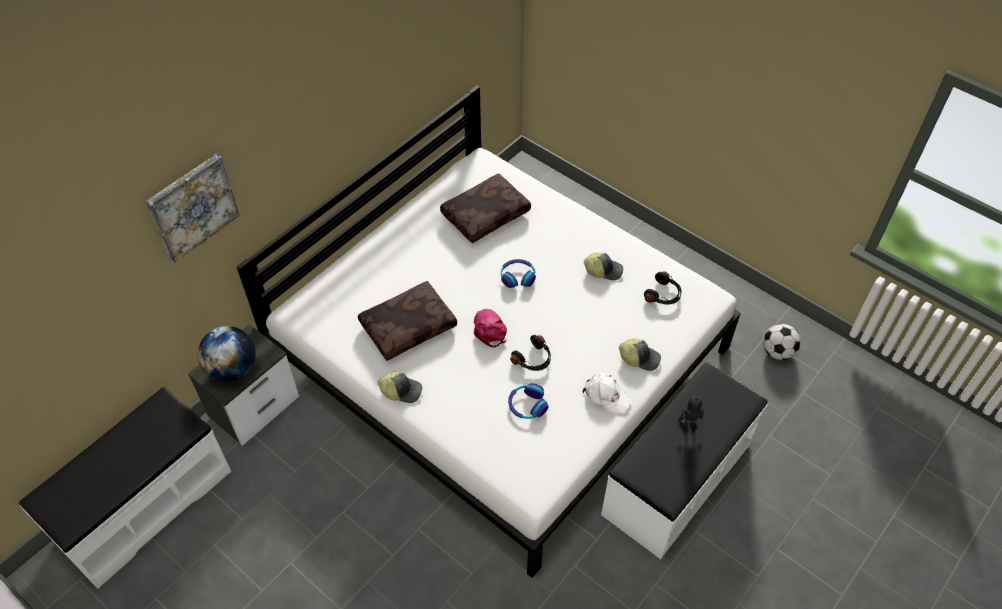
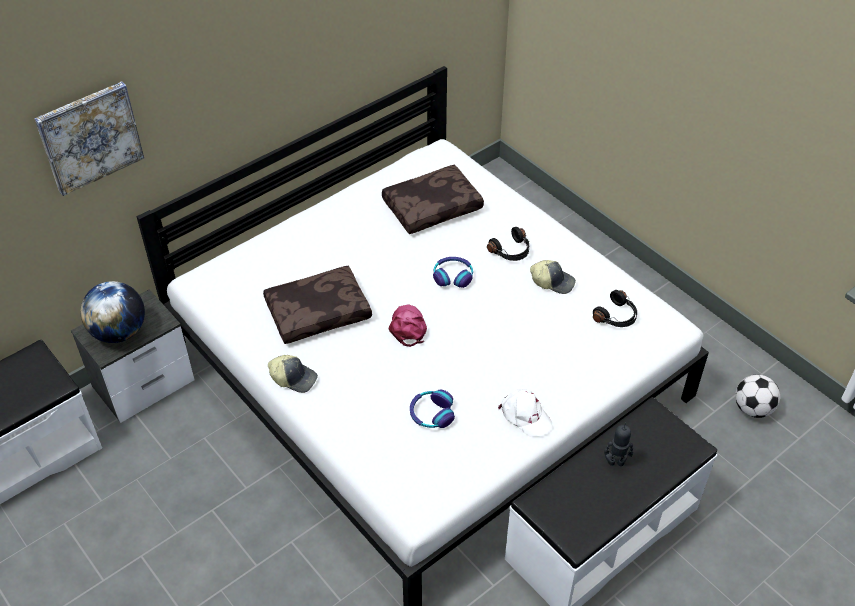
camera: 10 degrees right, 5 degrees down
black headphones [510,335,551,371] -> black headphones moved to [487,227,529,261]
cap [619,339,661,371] -> none

